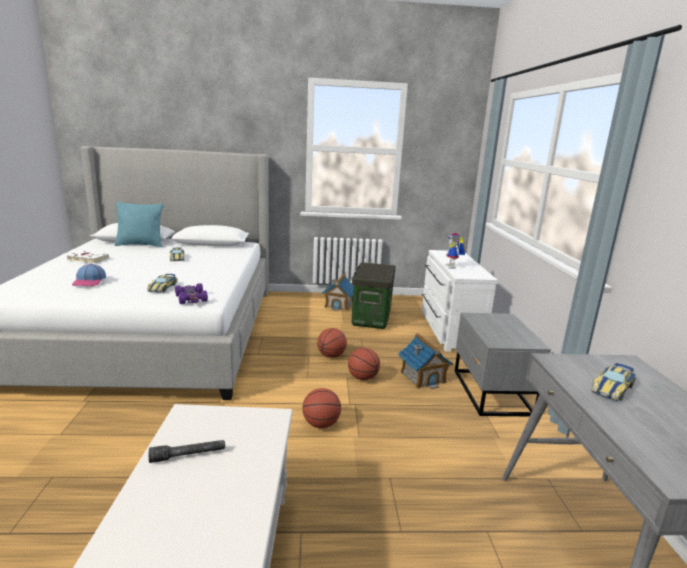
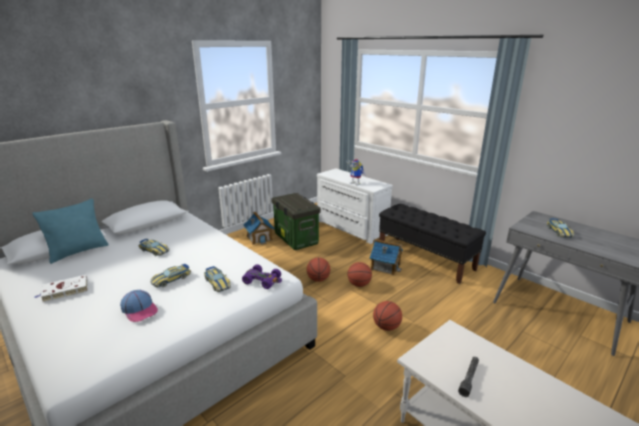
camera: 40 degrees left, 5 degrees up
grey nightstand [455,312,551,416] -> black bench [379,204,486,284]
none -> toy car [150,264,191,288]

